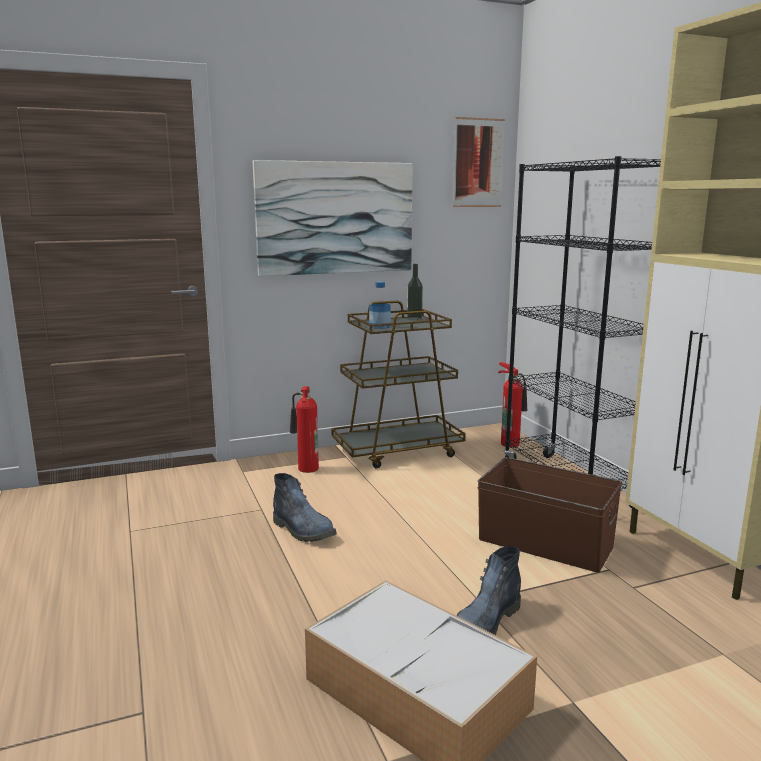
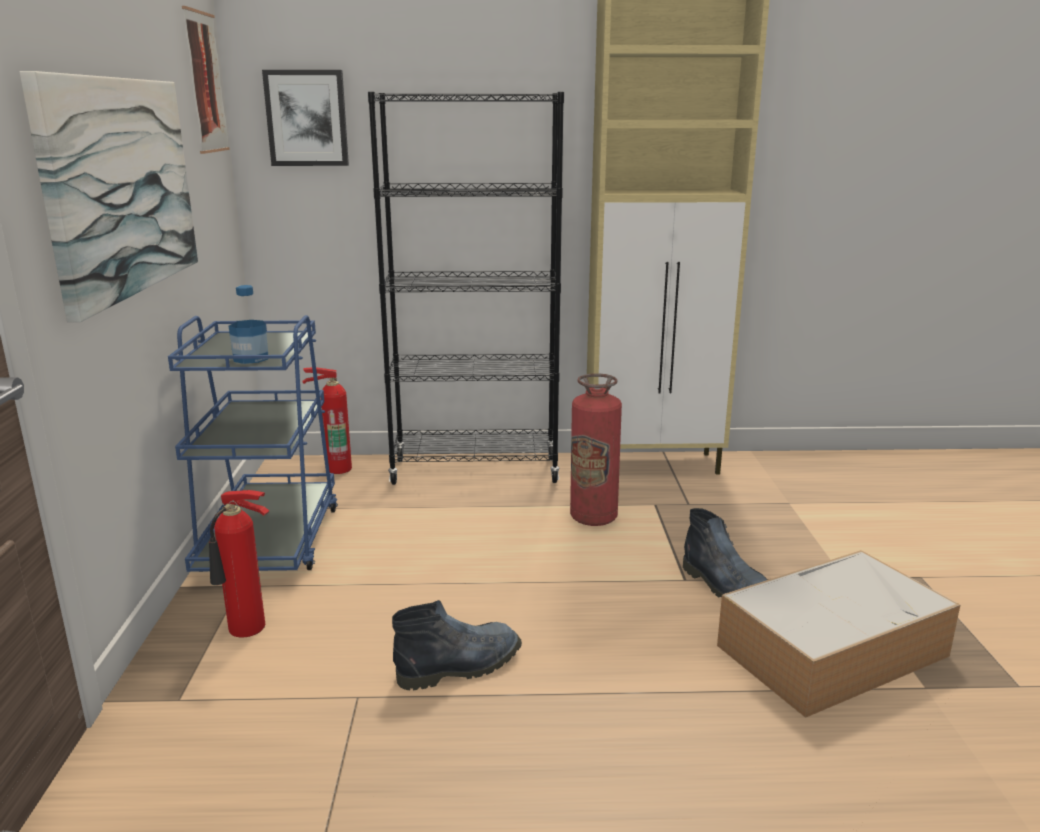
camera: 70 degrees left, 5 degrees up
brown cart [331,301,466,468] -> blue cart [168,315,338,572]
bottle [407,264,423,320] -> none
brown storage box [477,457,622,573] -> fire extinguisher [570,373,622,526]
none -> picture [262,70,349,166]

